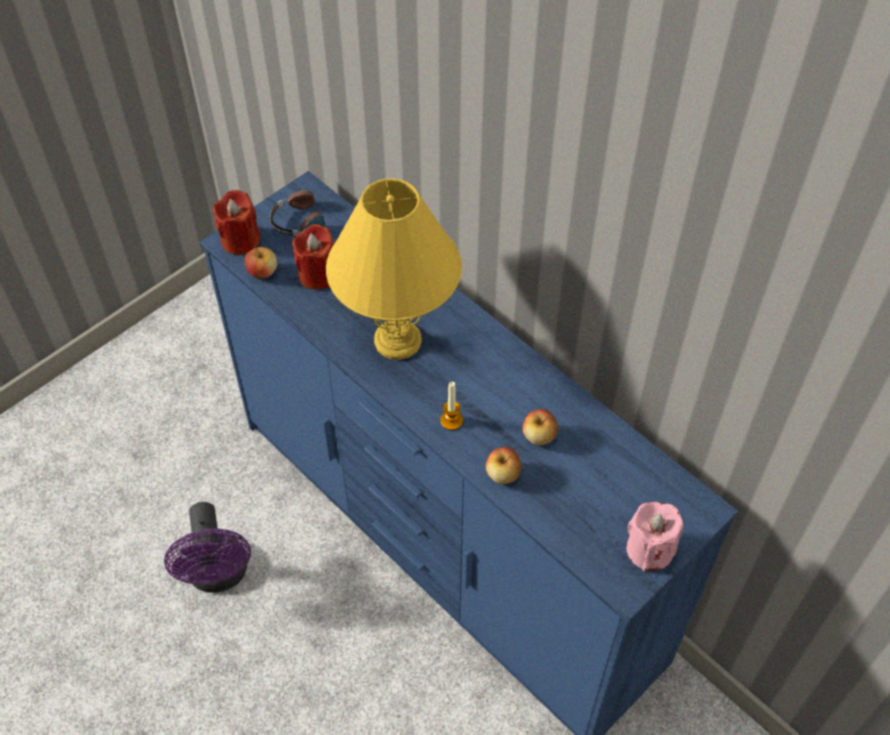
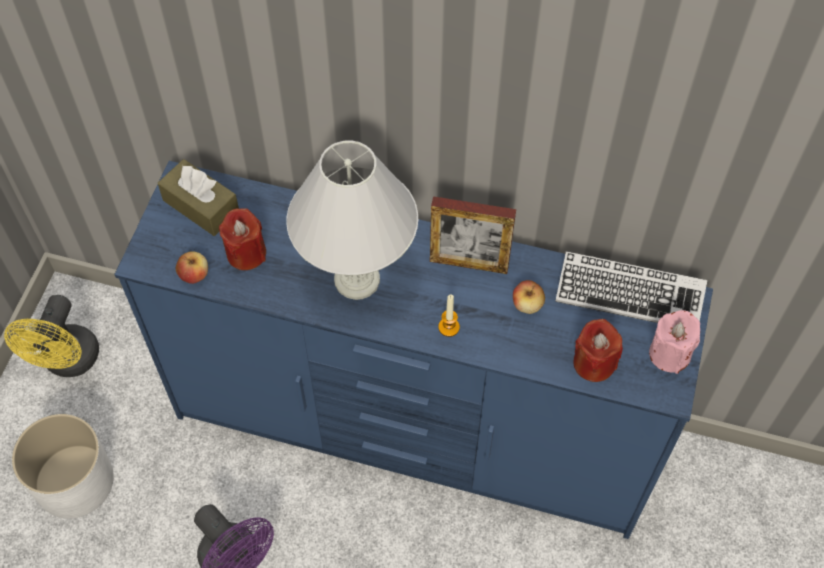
camera: 30 degrees left, 5 degrees up
red candle [213,190,260,255] -> red candle moved to [573,319,623,382]
headphones [270,189,349,236] -> brown tissue box [158,159,239,236]
yellow table lamp [326,178,462,360] -> white table lamp [286,140,418,300]
apple [486,447,522,484] -> none
none -> yellow fan [4,295,99,377]
none -> white planter [12,414,114,519]
none -> picture frame [430,196,516,274]
none -> keyboard [555,251,707,323]

